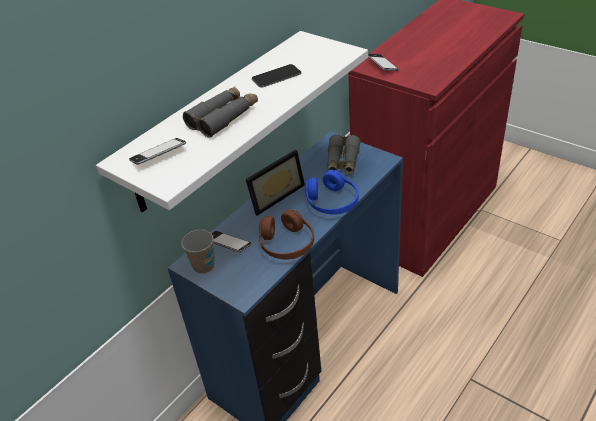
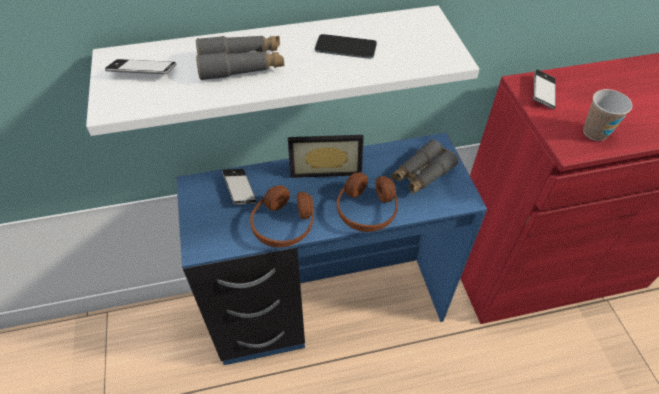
camera: 35 degrees right, 10 degrees up
cup [181,230,215,274] -> cup moved to [583,89,632,141]
blue headphones [305,170,359,215] -> brown headphones [337,172,398,232]

